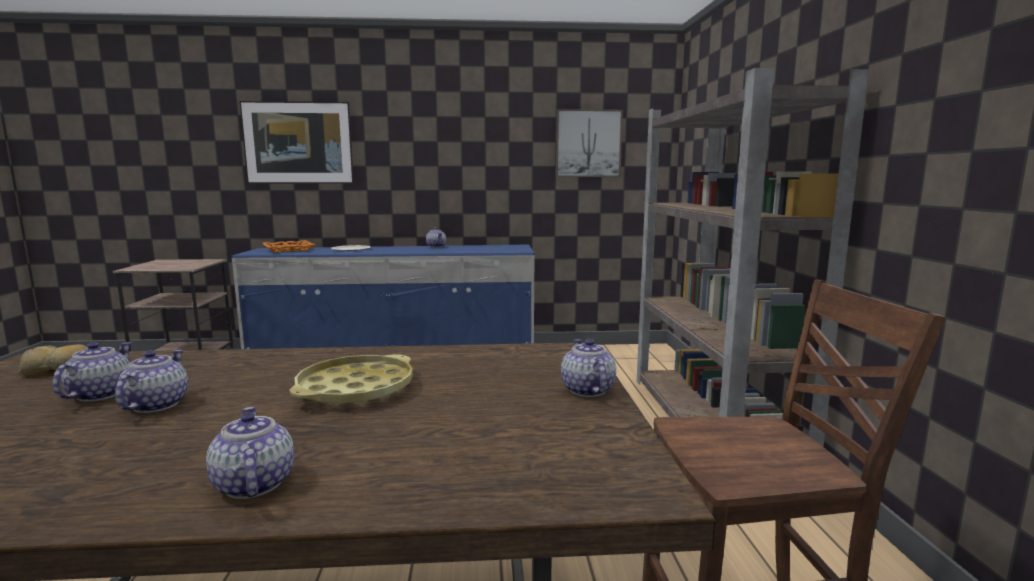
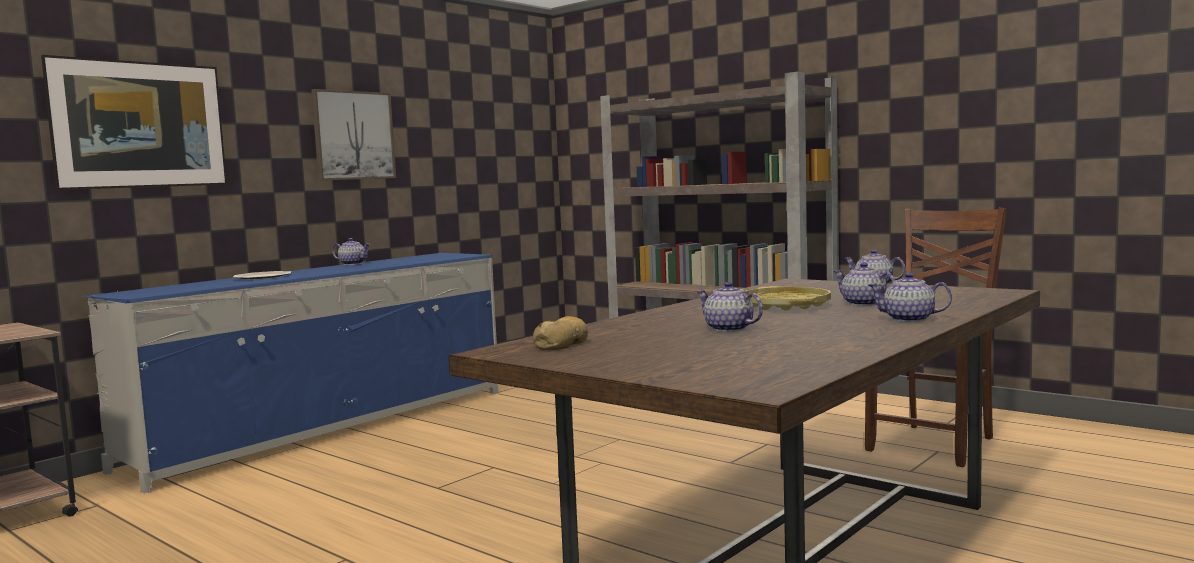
camera: 45 degrees left, 5 degrees down
teapot [53,342,131,401] -> teapot moved to [833,262,895,306]
orange tray [262,240,315,253] -> none
picture [556,109,623,177] -> picture moved to [311,89,396,180]

